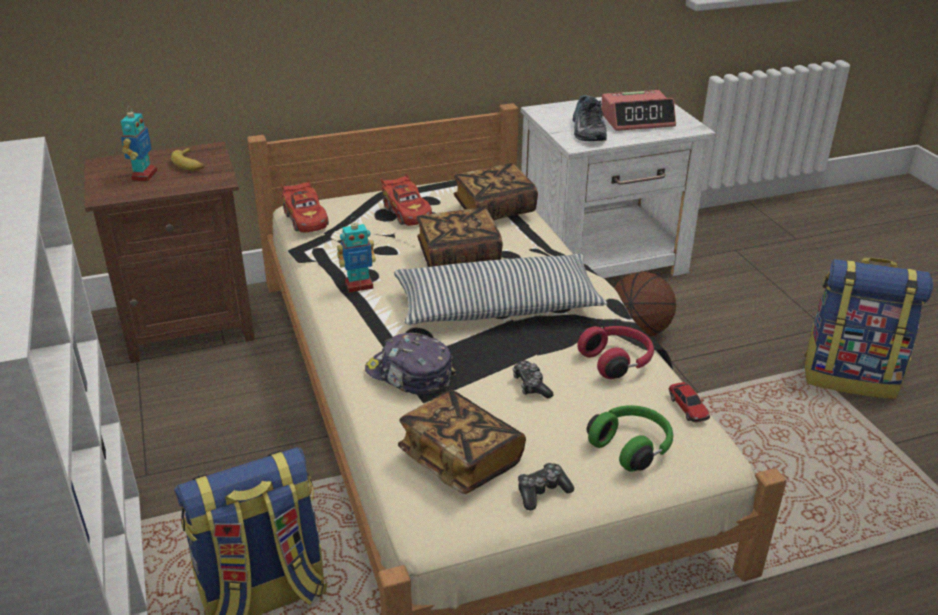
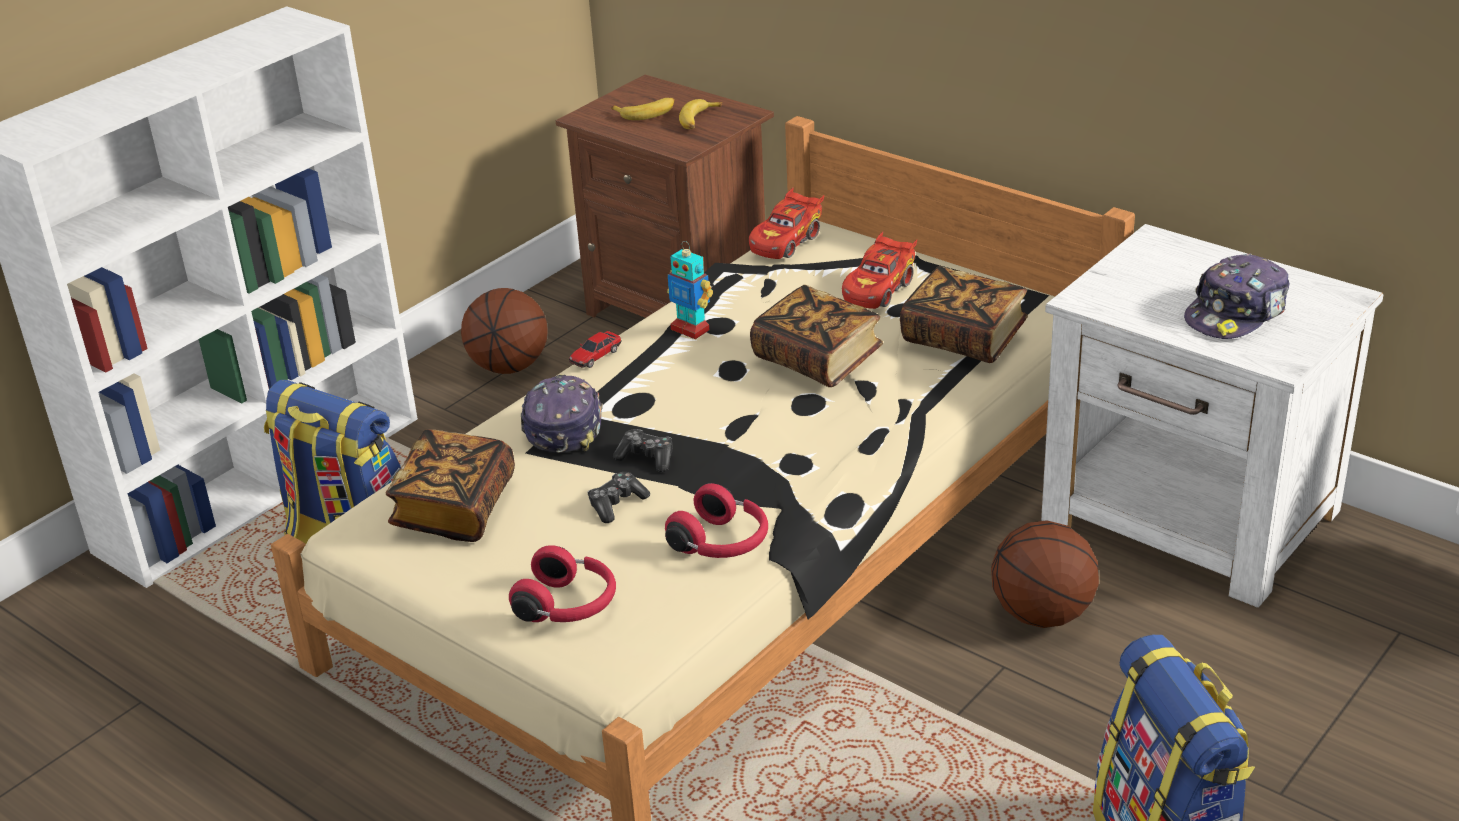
camera: 60 degrees right, 0 degrees up
toy robot [121,105,157,181] -> banana [611,98,675,120]
pillow [394,254,607,324] -> none
game controller [518,463,574,511] -> game controller moved to [613,429,673,472]
shoe [573,95,607,141] -> none
green headphones [587,405,673,472] -> red headphones [509,545,616,622]
alarm clock [601,90,676,131] -> cap [1184,254,1290,339]
toy car [669,382,710,422] -> toy car moved to [569,331,622,368]
none -> basketball [461,288,548,374]

